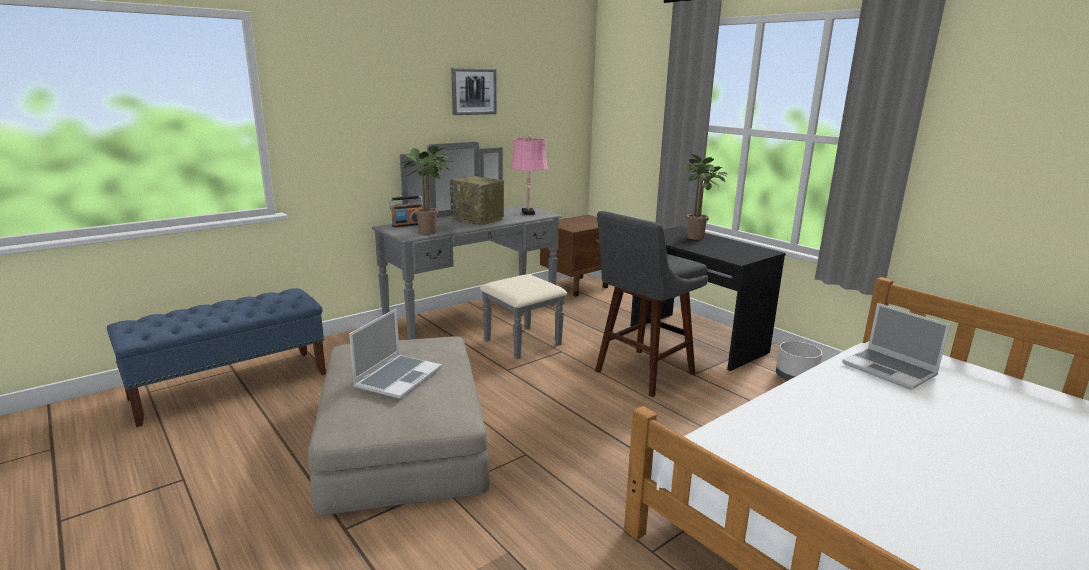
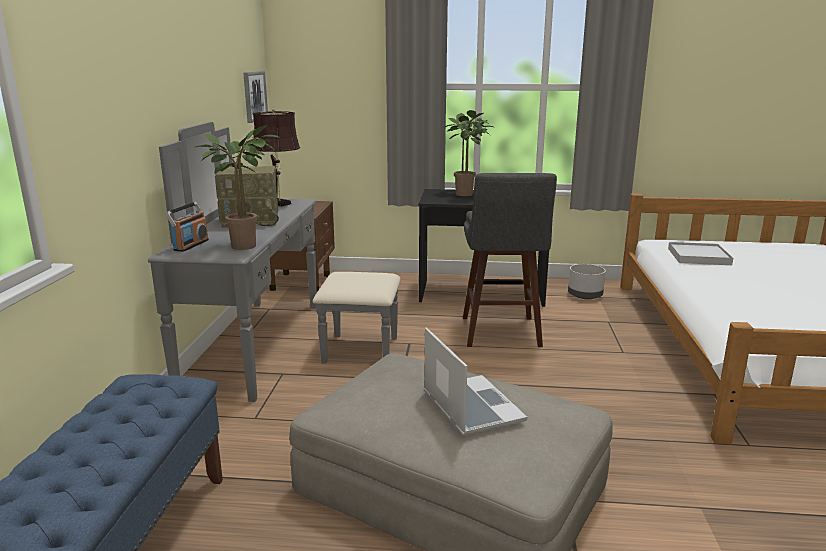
camera: 45 degrees left, 0 degrees up
picture [451,68,497,115] -> picture moved to [243,71,268,123]
pink table lamp [510,135,548,215] -> brown table lamp [253,108,300,207]
laptop [842,303,950,390] -> white tray [668,242,733,265]

